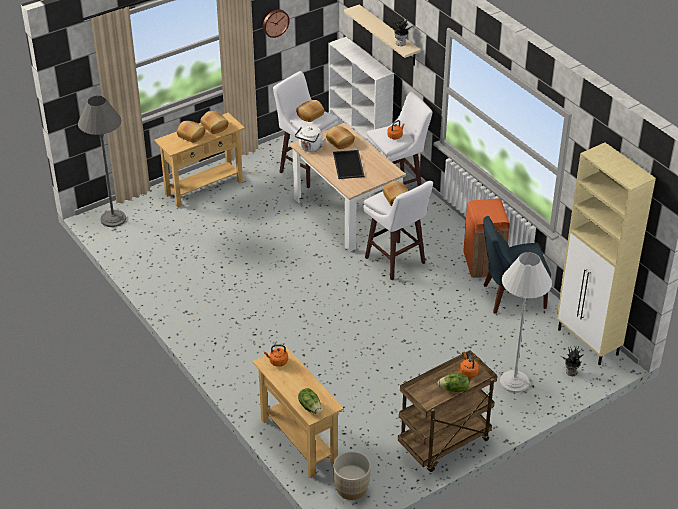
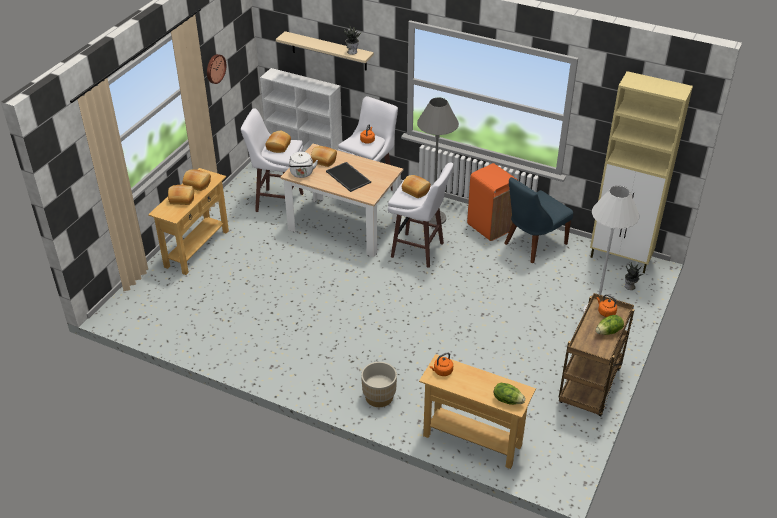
camera: 30 degrees left, 0 degrees up
grey floor lamp [78,96,126,227] -> grey floor lamp moved to [417,97,459,225]
beige planter [333,451,371,500] -> beige planter moved to [361,362,397,407]

